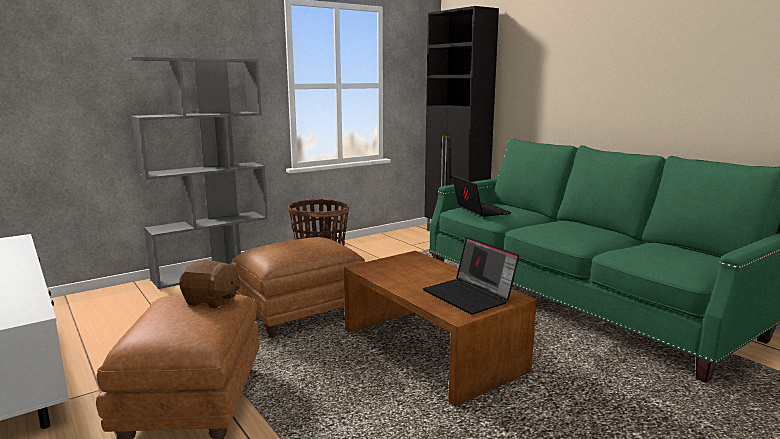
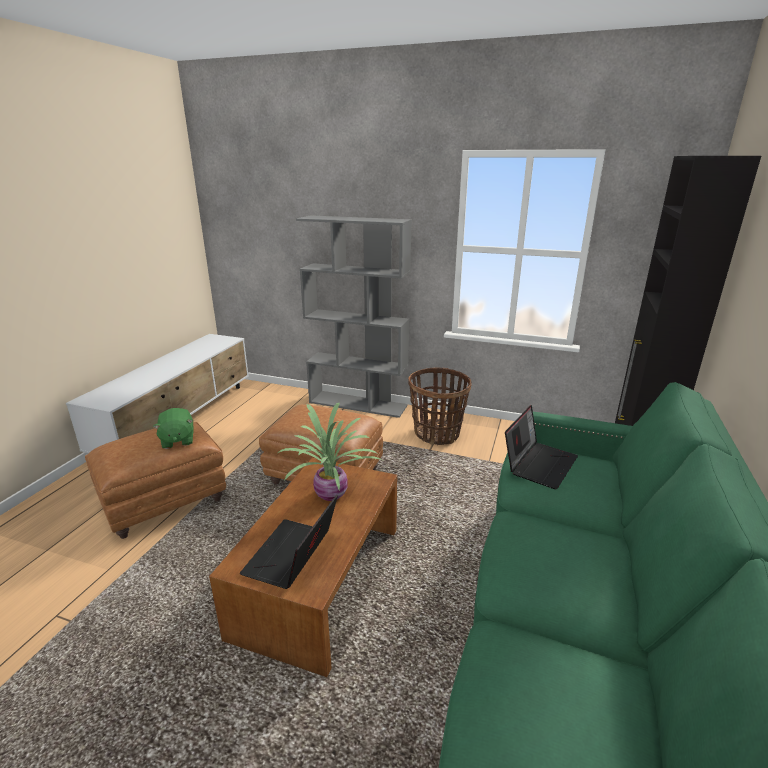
camera: 55 degrees right, 10 degrees up
brown plush toy [179,260,240,308] -> green plush toy [153,408,194,449]
none -> potted plant [278,403,382,501]

